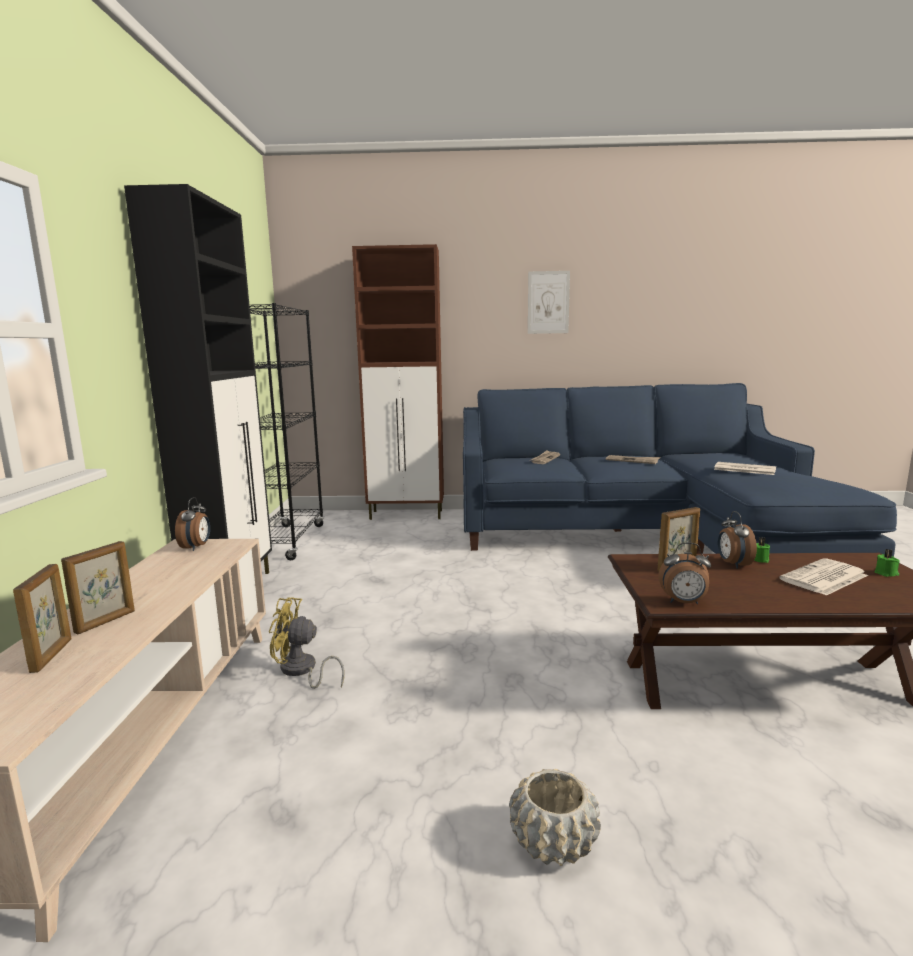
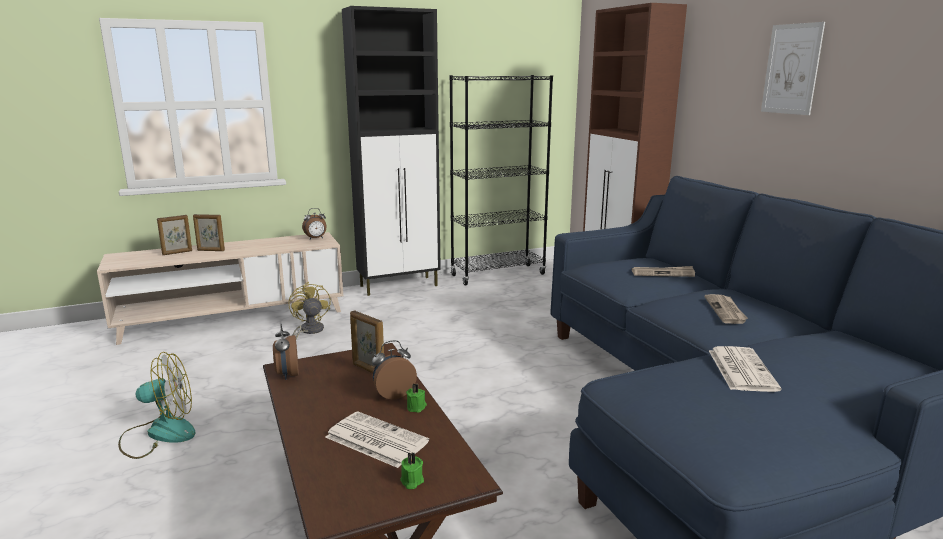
camera: 65 degrees right, 5 degrees up
beige planter [509,769,601,866] -> fan [118,352,196,459]

